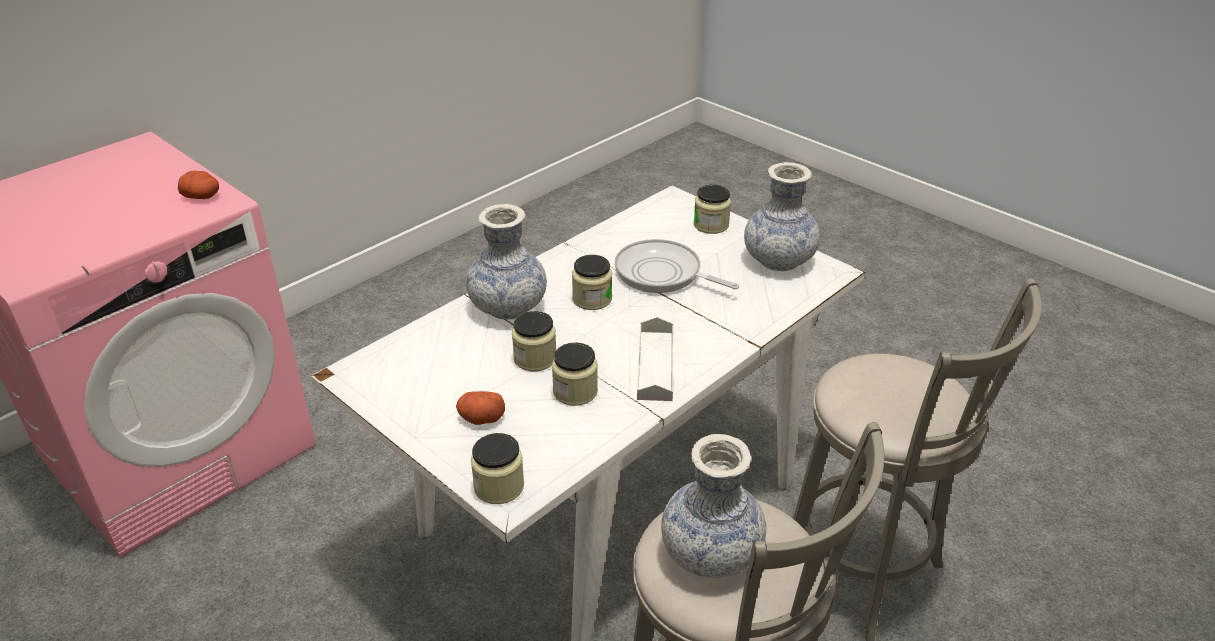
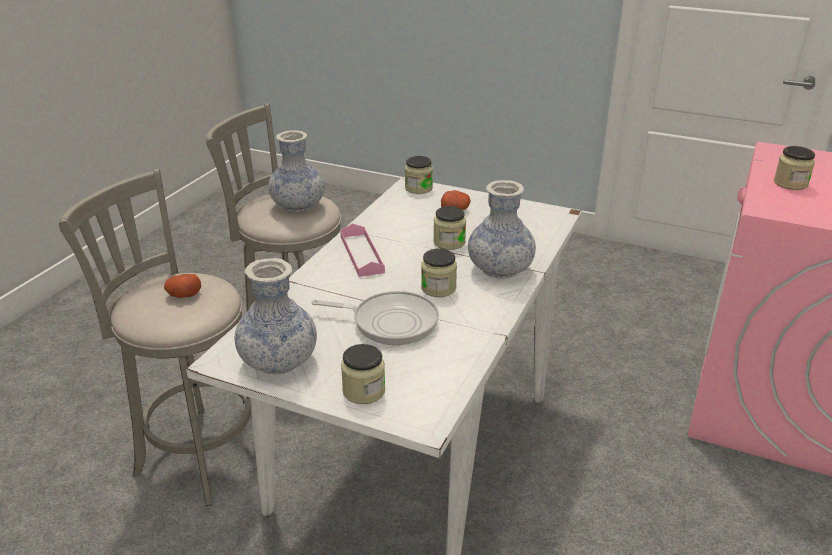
camera: 160 degrees right, 5 degrees down
potato [178,171,219,199] -> potato moved to [164,274,201,298]
jar [552,342,598,406] -> jar moved to [774,146,815,190]
grey tray [637,317,673,401] -> pink tray [340,224,385,277]

